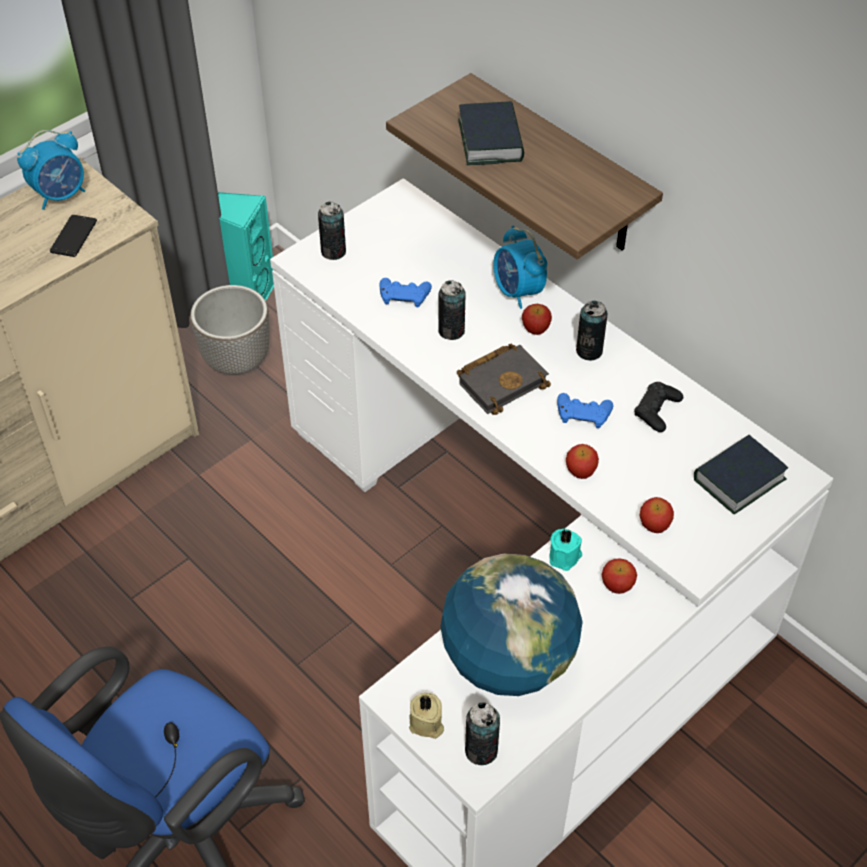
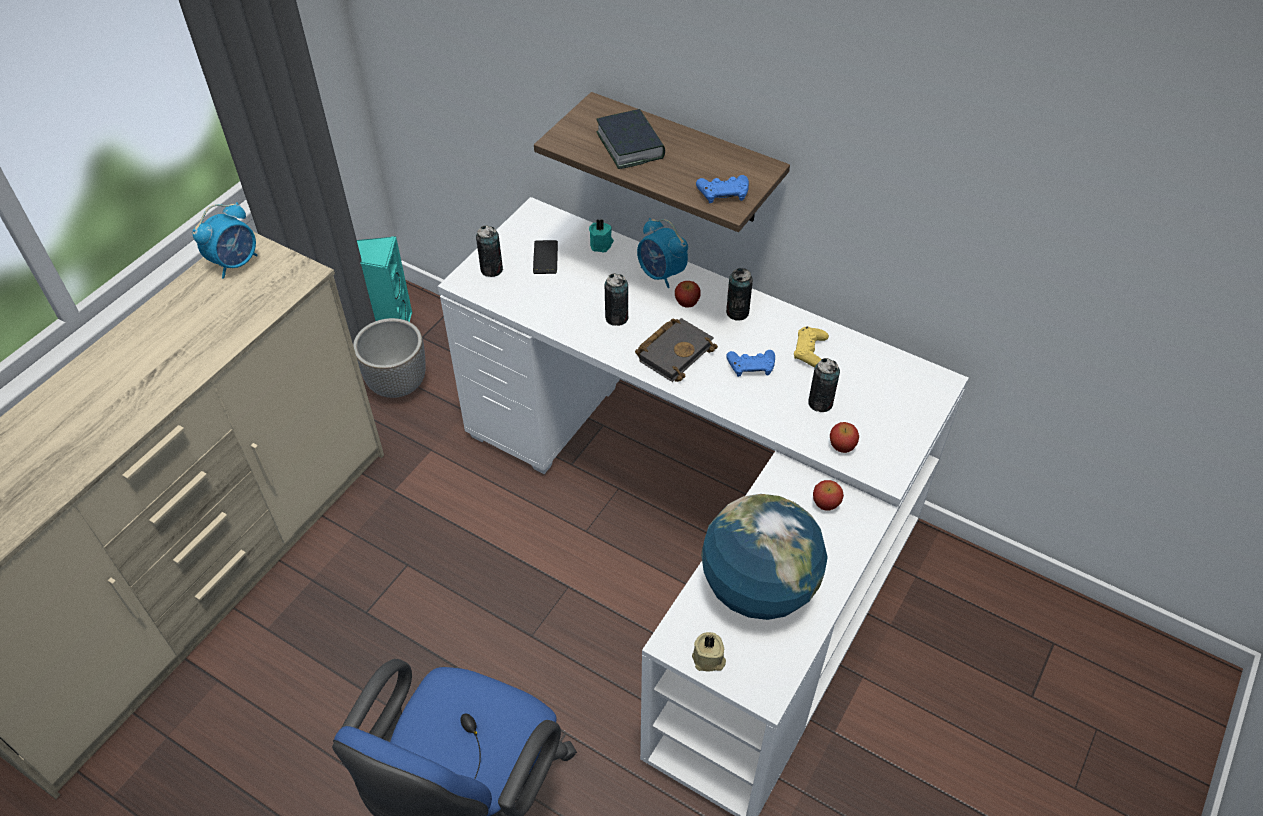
camera: 15 degrees left, 0 degrees up
phone [50,215,97,257] -> phone moved to [533,240,558,274]
blue game controller [379,278,432,308] -> blue game controller moved to [696,175,749,203]
can [465,702,500,765] -> can moved to [808,358,840,412]
turquoise candle [549,529,582,571] -> turquoise candle moved to [589,219,614,252]
apple [566,444,599,479] -> none
black game controller [634,382,683,432] -> yellow game controller [794,326,829,367]
book [694,435,788,514] -> none

